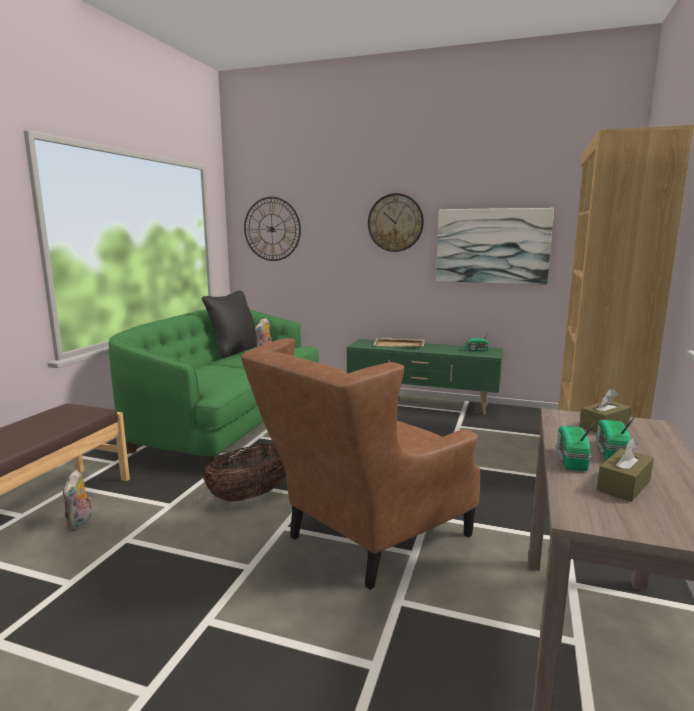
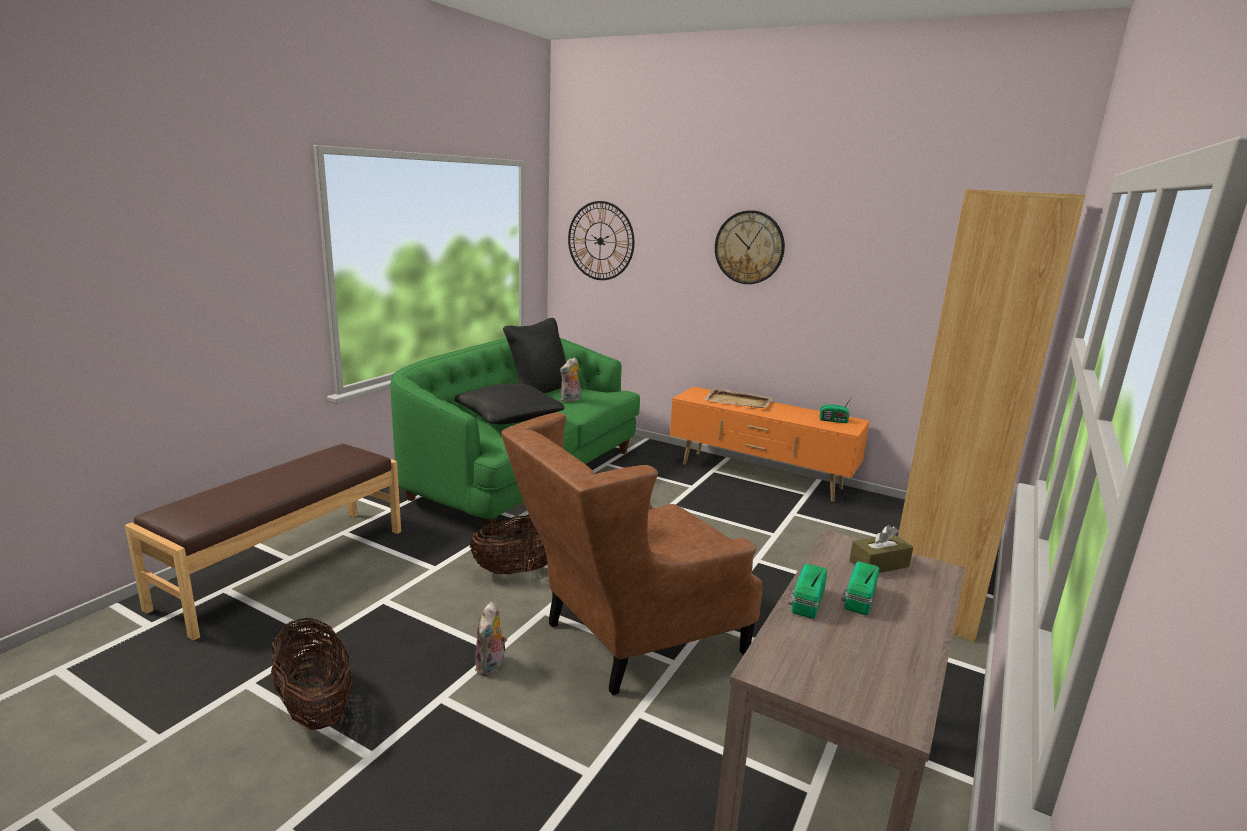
camera: 10 degrees right, 5 degrees up
plush toy [63,470,92,531] -> plush toy moved to [475,602,507,676]
green tv stand [347,339,503,415] -> orange tv stand [670,386,870,502]
picture [436,208,554,285] -> none
brown tissue box [597,438,654,502] -> none
none -> basket [271,617,352,730]
none -> black pillow [455,383,565,424]

